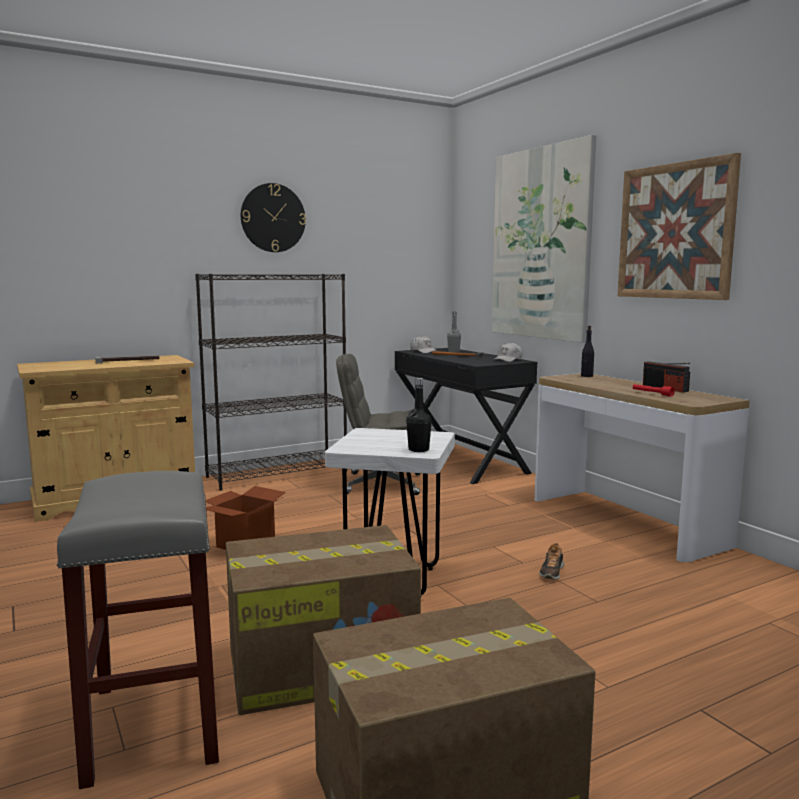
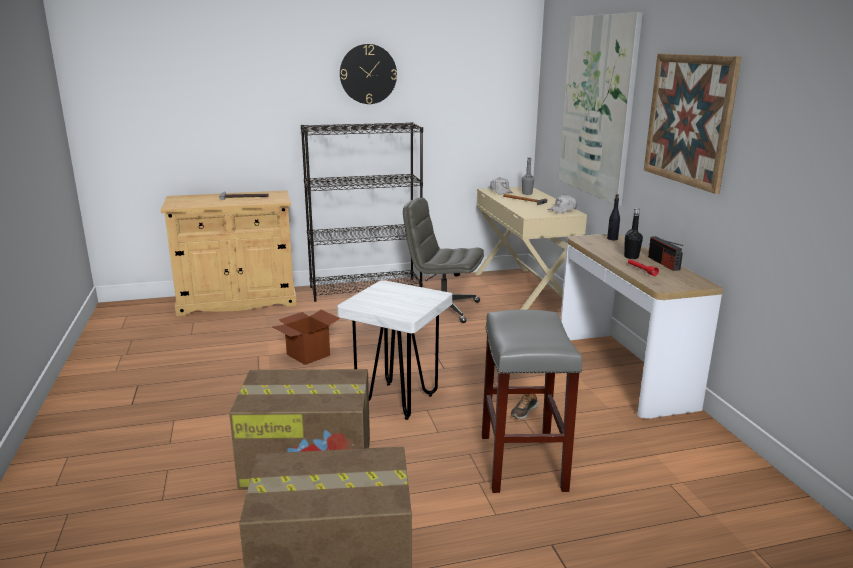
camera: 15 degrees right, 10 degrees up
grey stool [57,471,219,789] -> grey stool moved to [482,310,582,493]
black desk [395,348,537,484] -> beige desk [475,187,587,310]
black bottle [406,378,432,452] -> black bottle moved to [624,208,643,259]

